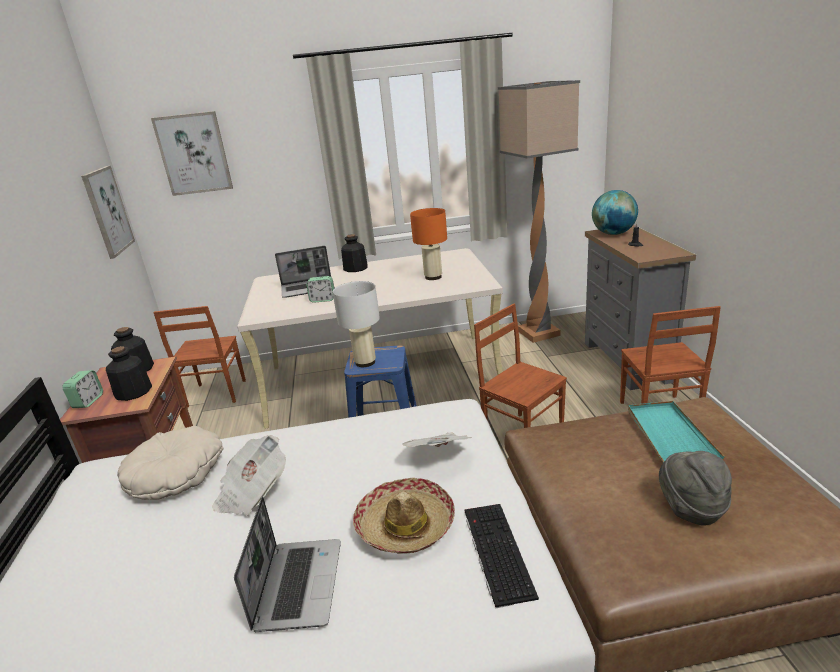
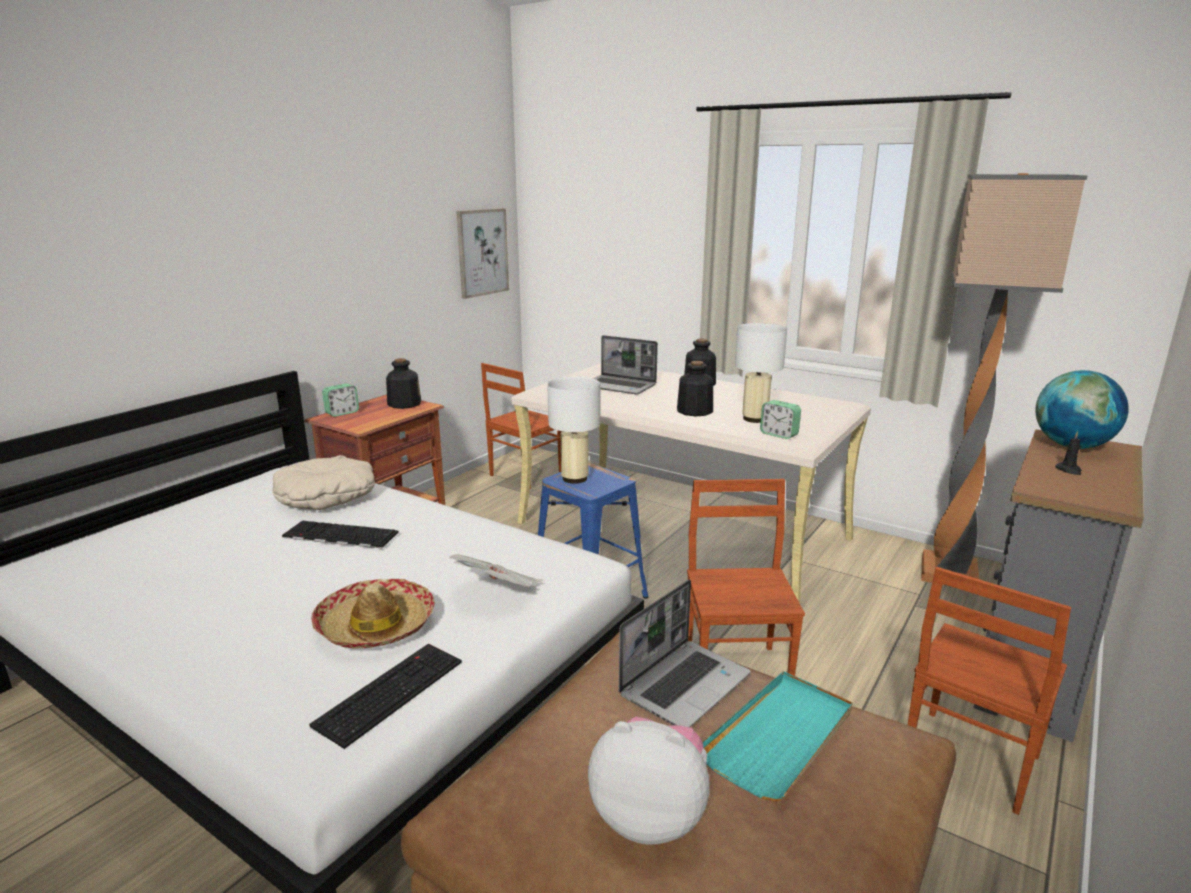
camera: 40 degrees right, 5 degrees down
bottle [106,346,152,401] -> bottle moved to [677,361,713,416]
picture [151,111,233,196] -> none
newspaper [212,435,286,515] -> keyboard [282,520,399,549]
laptop [234,497,341,632] -> laptop moved to [619,579,750,727]
alarm clock [306,276,334,303] -> alarm clock moved to [760,400,801,439]
orange table lamp [410,208,447,280] -> white table lamp [735,323,787,423]
grey hat [659,451,732,526] -> plush toy [588,717,710,844]

